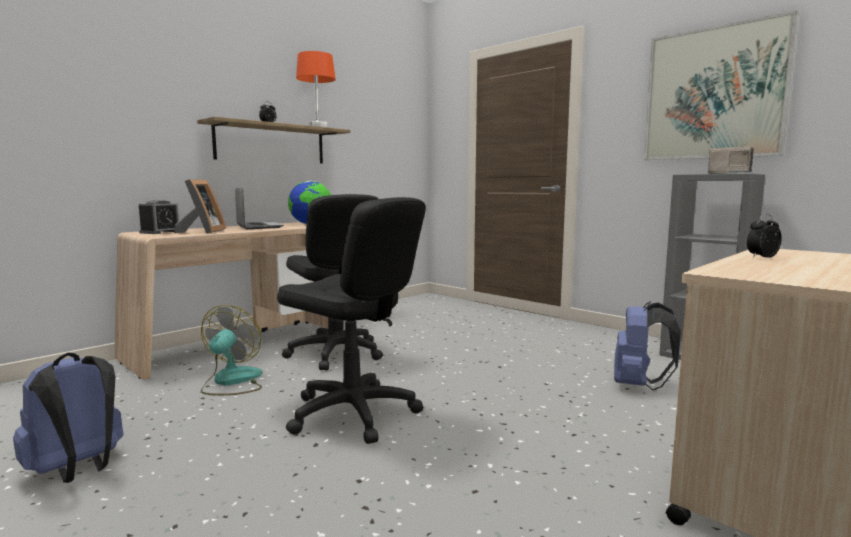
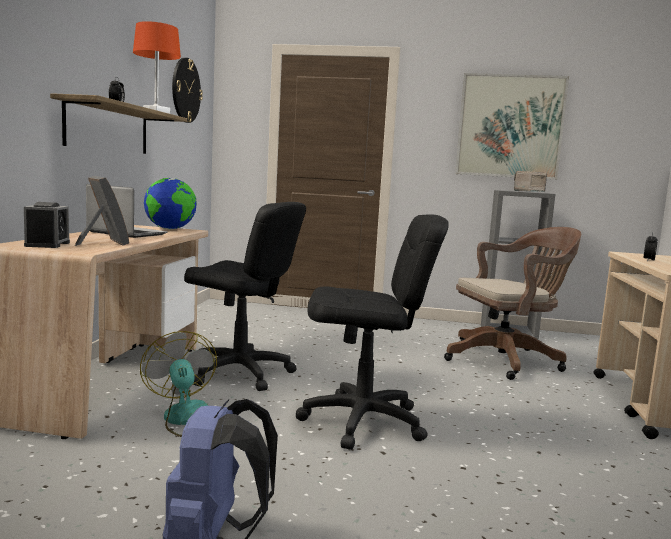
camera: 35 degrees left, 0 degrees up
blue backpack [614,301,681,390] -> brown office chair [444,227,581,380]
none -> wall clock [172,58,203,123]

